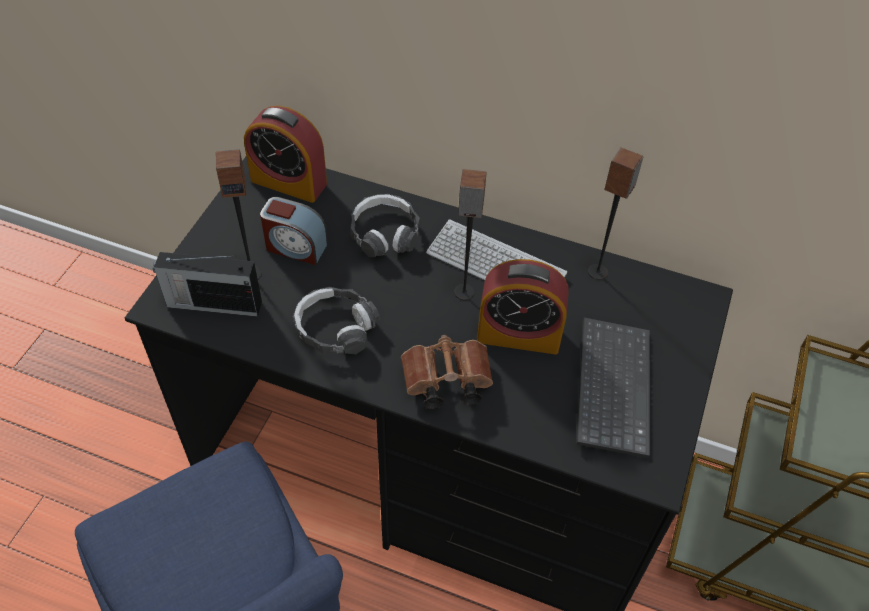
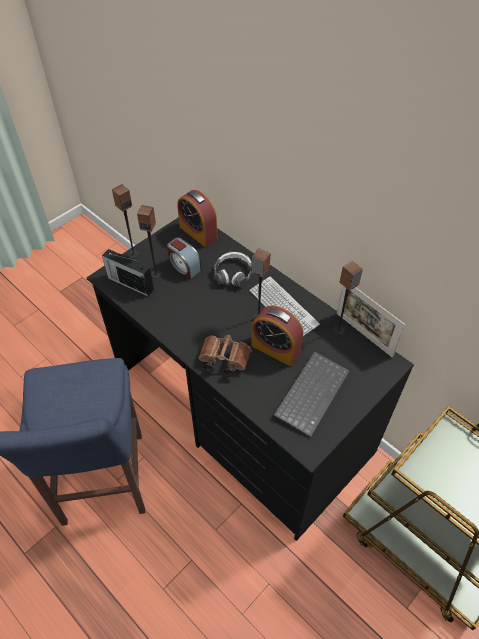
camera: 25 degrees right, 0 degrees up
headphones [293,287,380,354] -> none
none -> speaker [112,184,139,258]
none -> picture frame [337,285,405,358]

